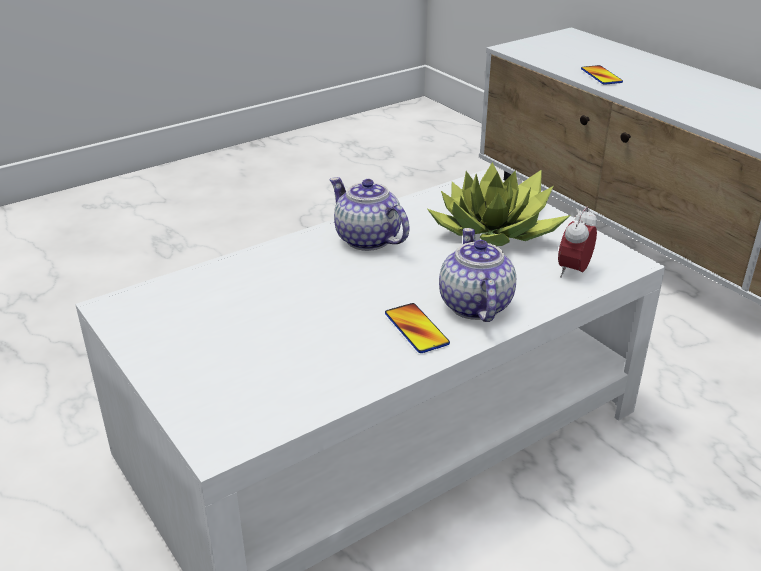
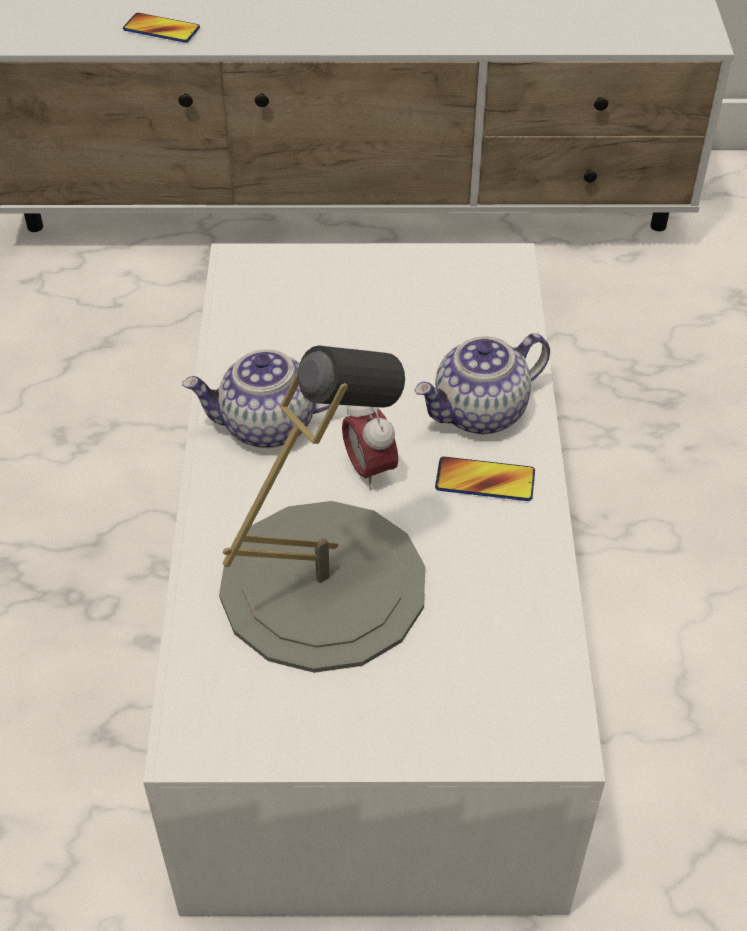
camera: 55 degrees left, 15 degrees up
potted plant [427,162,571,246] -> none
teapot [439,228,516,322] -> teapot turned 60 degrees counterclockwise [414,333,550,434]
alarm clock [558,207,597,278] -> alarm clock moved to [342,405,398,490]
none -> grey table lamp [219,345,426,673]

